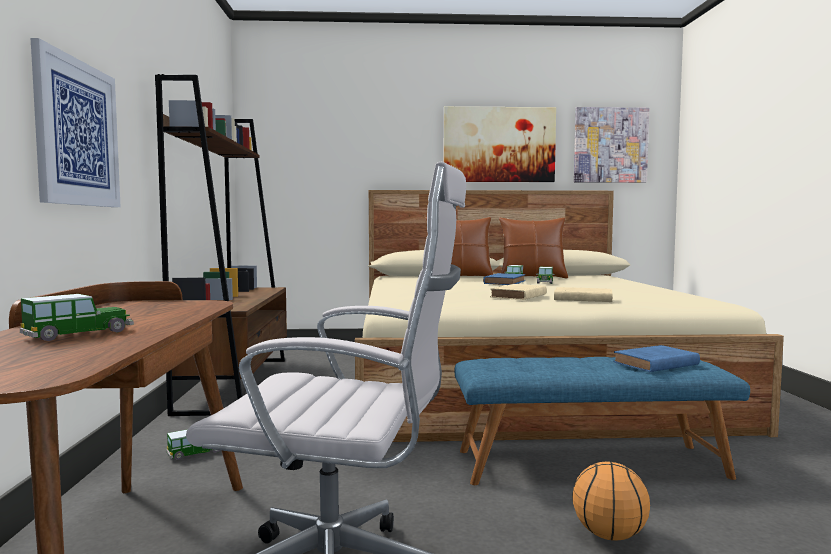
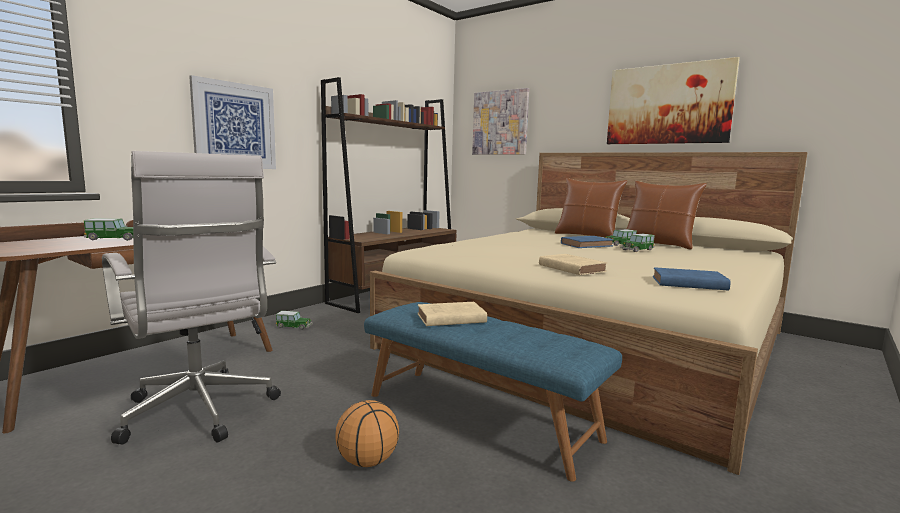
camera: 40 degrees right, 5 degrees up
beige book [490,284,547,300] -> beige book moved to [418,302,487,326]
picture [574,107,649,183] -> picture moved to [472,88,529,155]
blue book [613,345,700,372] -> blue book moved to [653,267,731,290]

